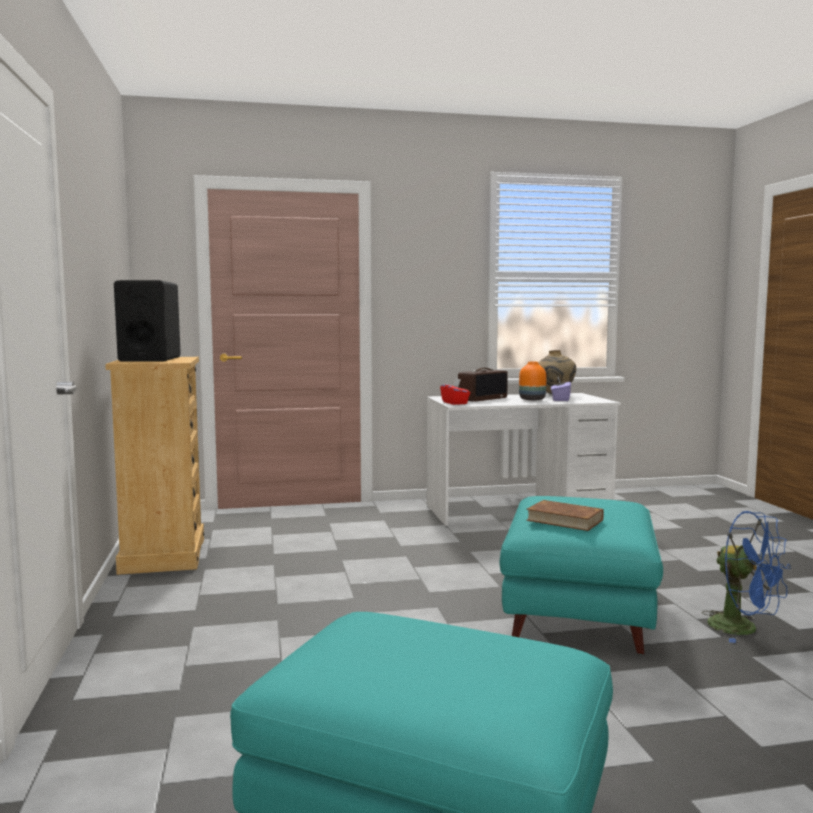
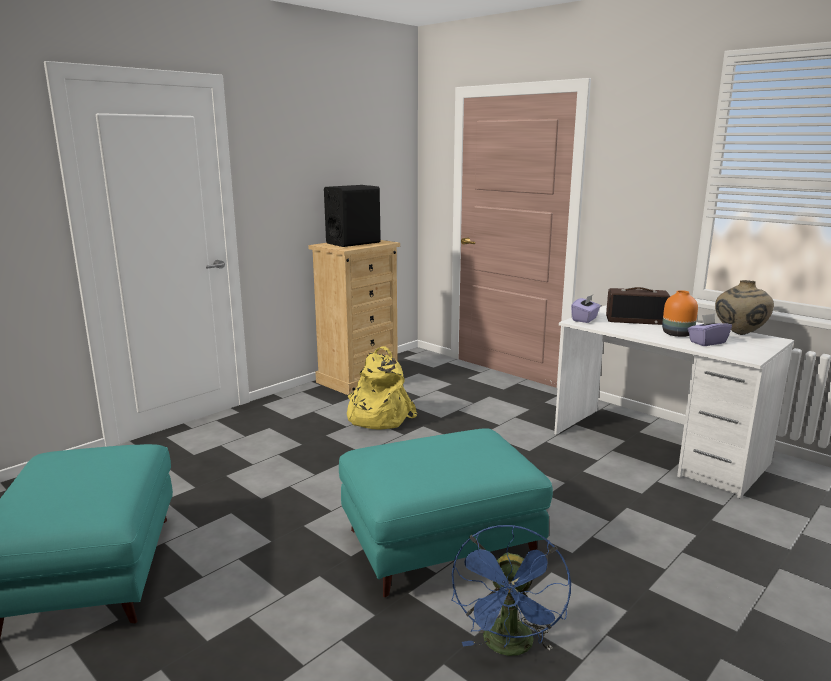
camera: 55 degrees right, 10 degrees up
red tissue box [440,379,470,405] -> purple tissue box [571,295,601,323]
brown book [526,500,604,531] -> none
none -> yellow backpack [347,347,417,430]

